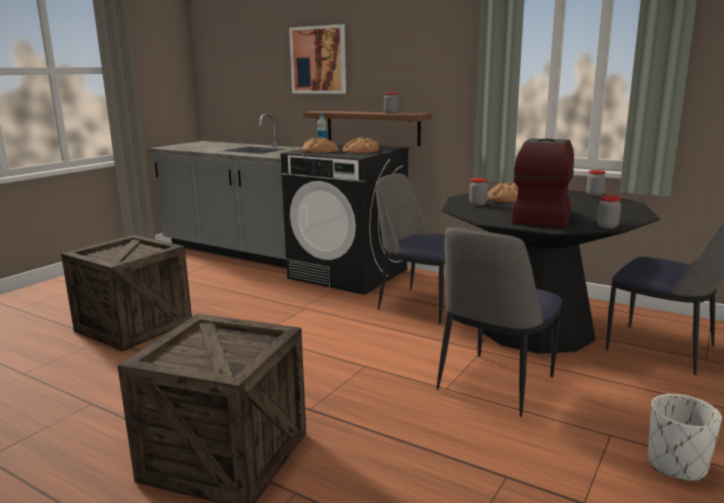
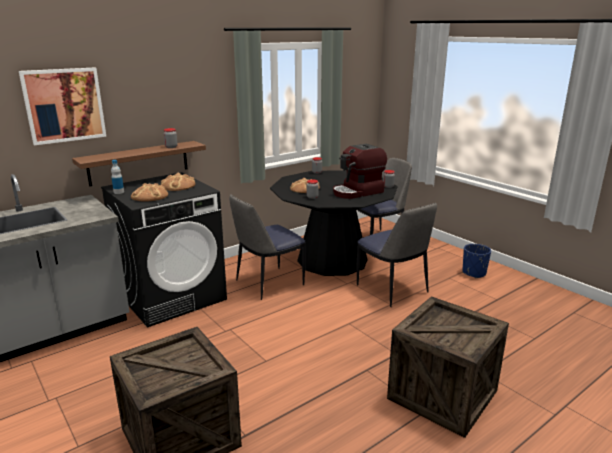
camera: 70 degrees left, 5 degrees up
coffee machine [511,138,574,228] -> coffee machine turned 75 degrees counterclockwise [333,144,387,199]
white planter [648,394,722,482] -> blue planter [463,244,491,278]

